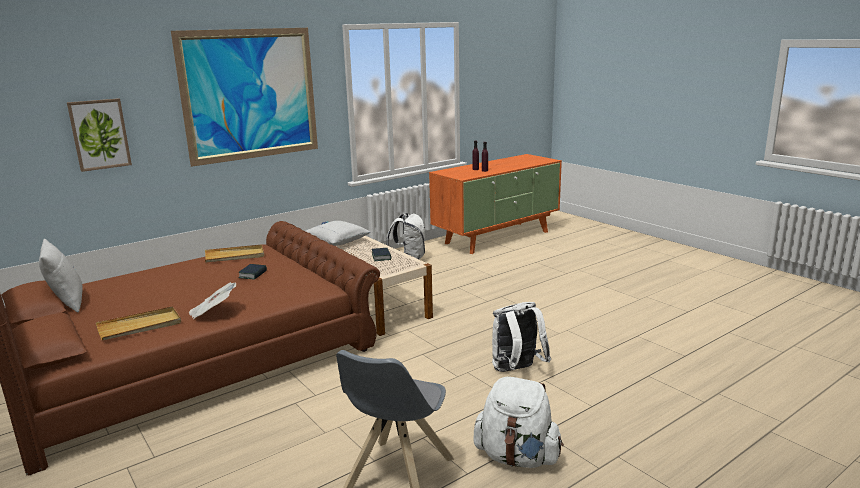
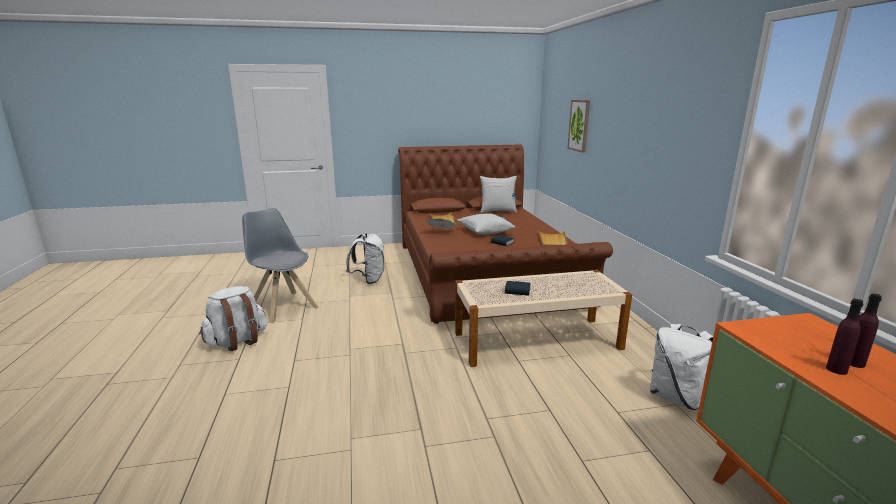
camera: 115 degrees right, 0 degrees up
picture [171,28,318,167] -> none
grey pillow [306,221,371,246] -> grey pillow moved to [457,213,516,234]
white backpack [492,302,551,372] -> white backpack moved to [346,233,384,284]

